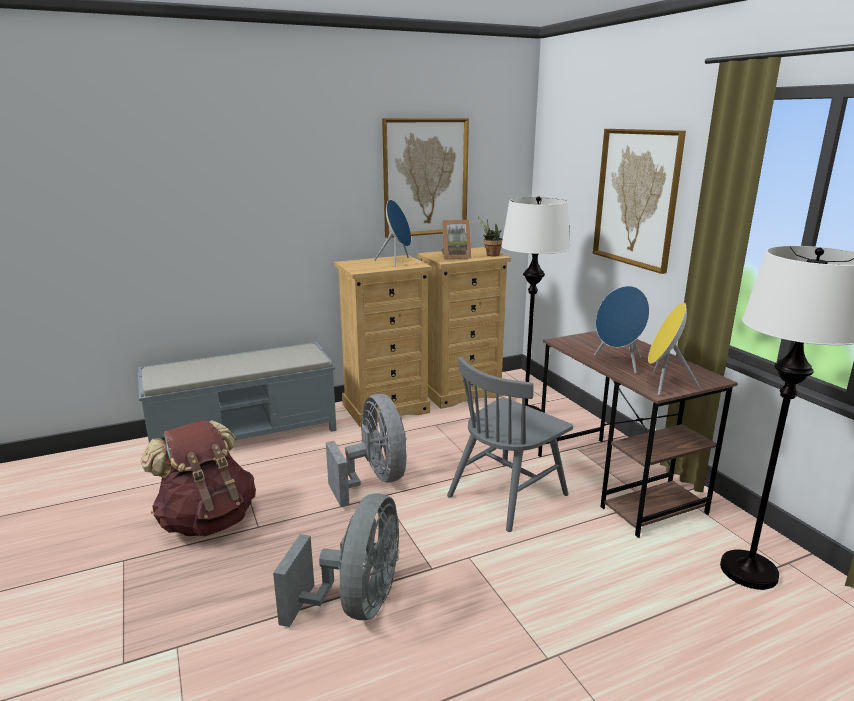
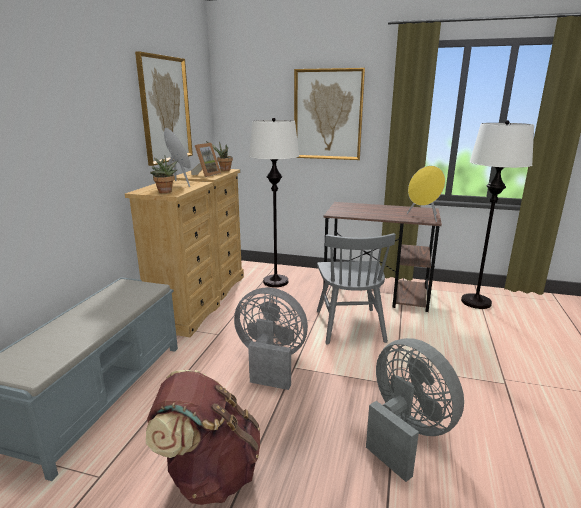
camera: 50 degrees left, 0 degrees up
blue speaker [594,286,650,374] -> none
none -> potted plant [150,156,178,193]

